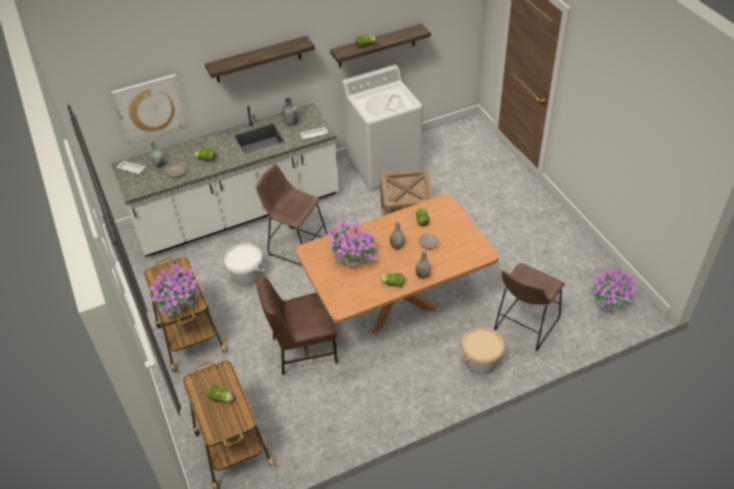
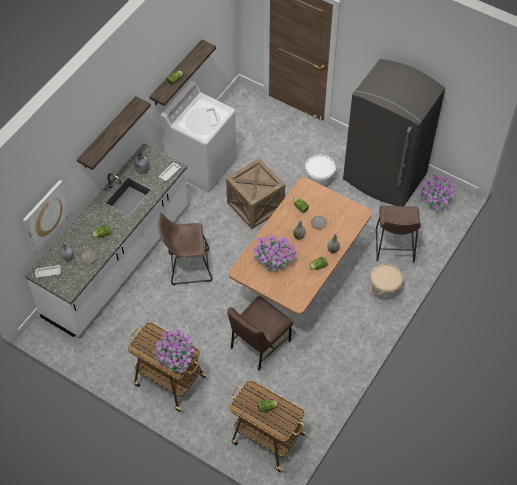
camera: 35 degrees left, 10 degrees up
white bucket [224,244,265,287] -> white bucket moved to [304,154,337,187]
none -> grey fridge [343,59,445,206]

